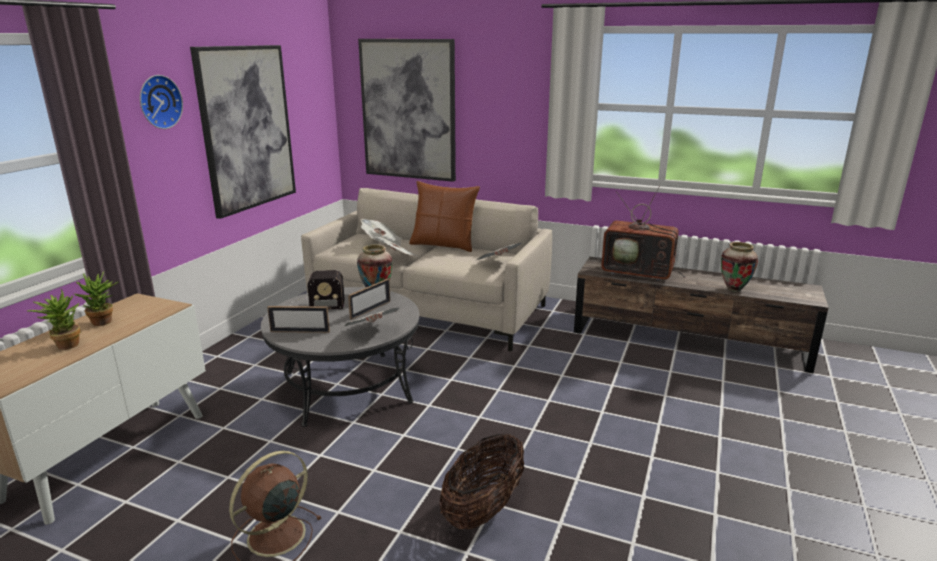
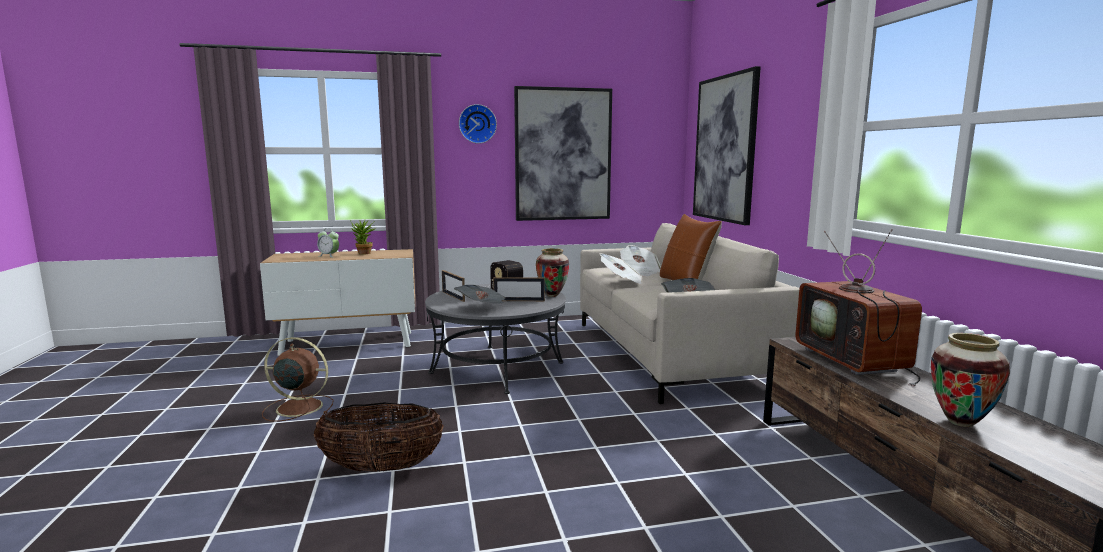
camera: 55 degrees right, 10 degrees down
potted plant [27,289,80,350] -> alarm clock [317,228,339,257]

